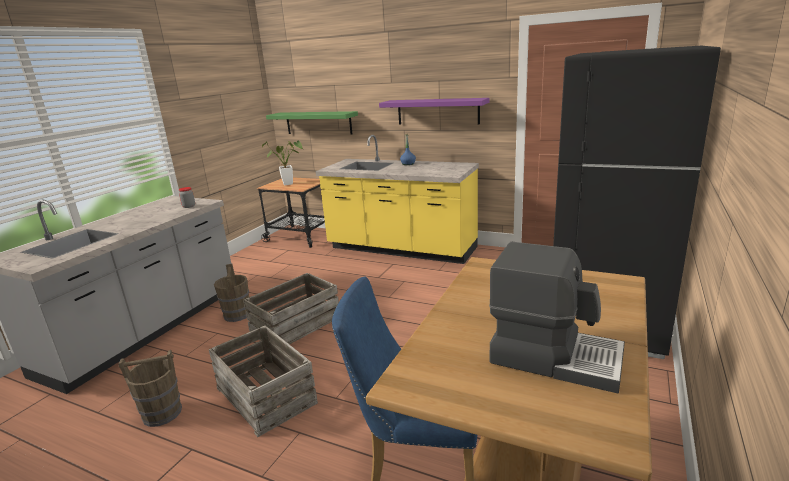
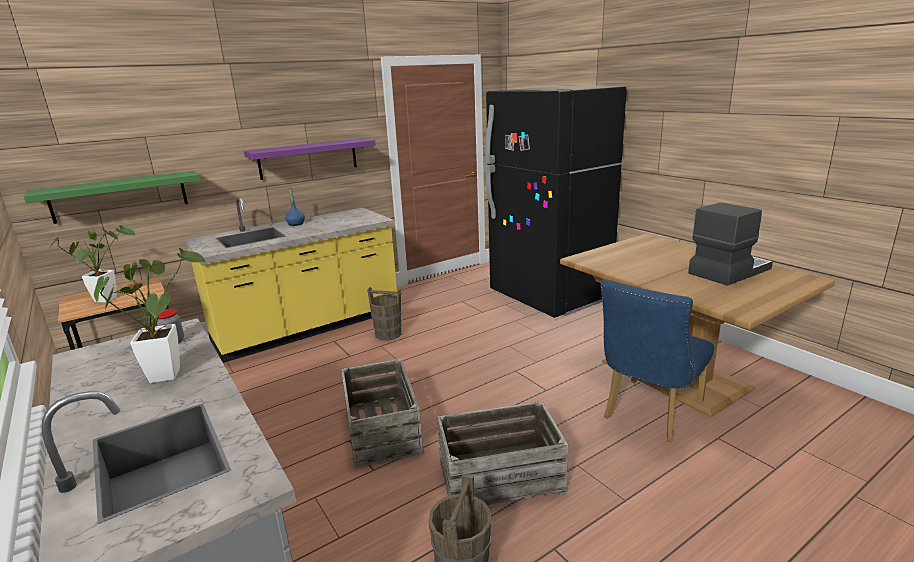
camera: 60 degrees left, 0 degrees up
brown bucket [214,264,249,322] -> brown bucket moved to [367,287,402,341]
none -> potted plant [94,248,206,383]

